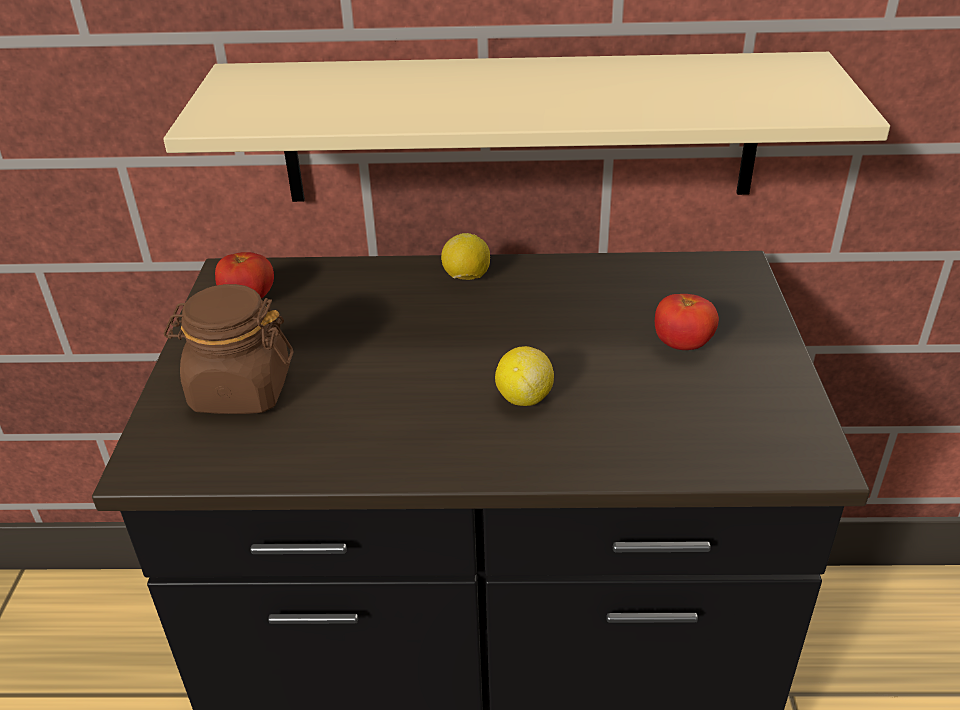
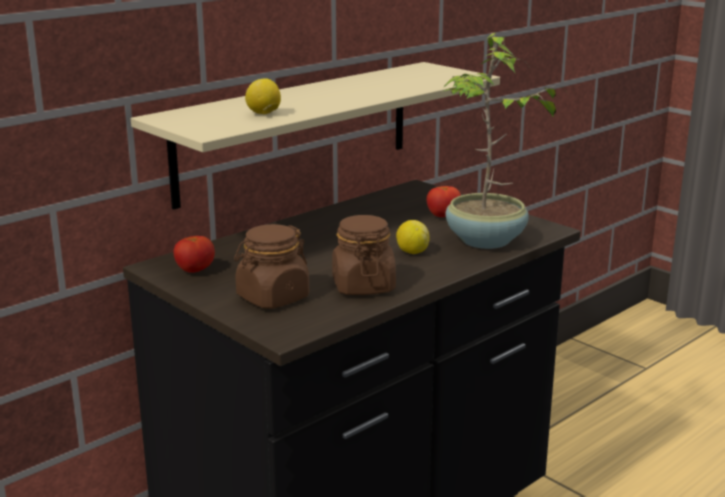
camera: 45 degrees left, 15 degrees down
lemon [441,233,490,280] -> lemon moved to [245,78,281,114]
none -> brown jar [332,215,396,295]
none -> potted plant [442,33,565,249]

